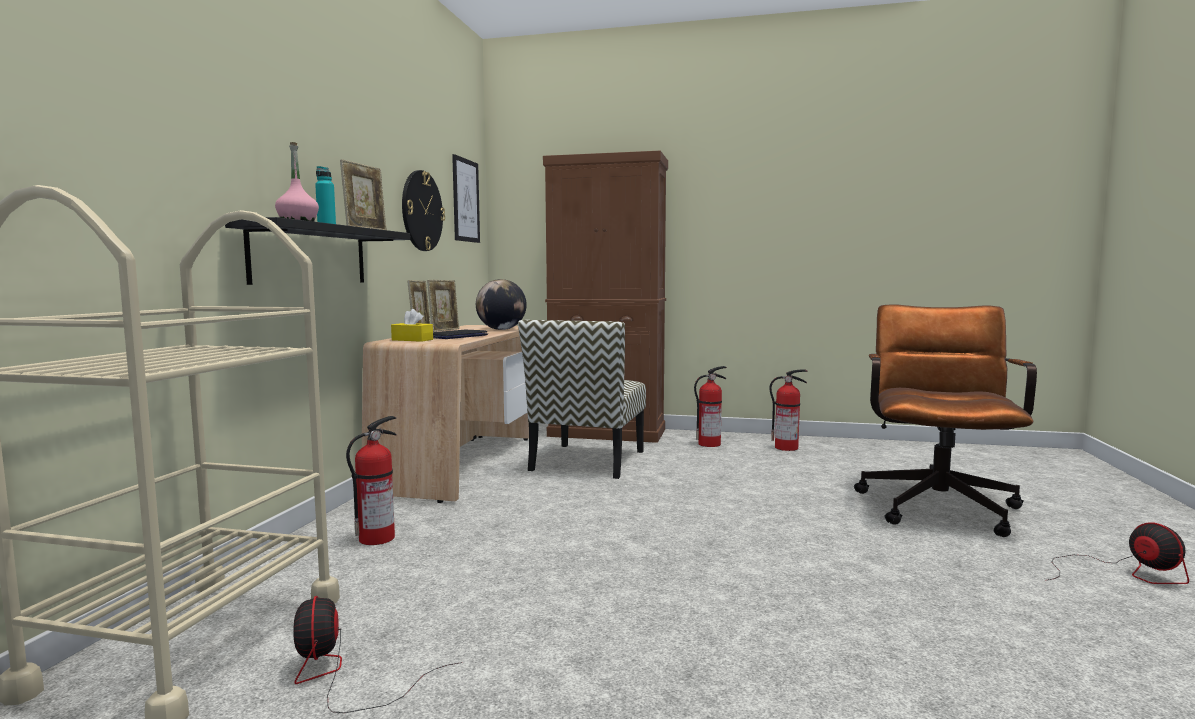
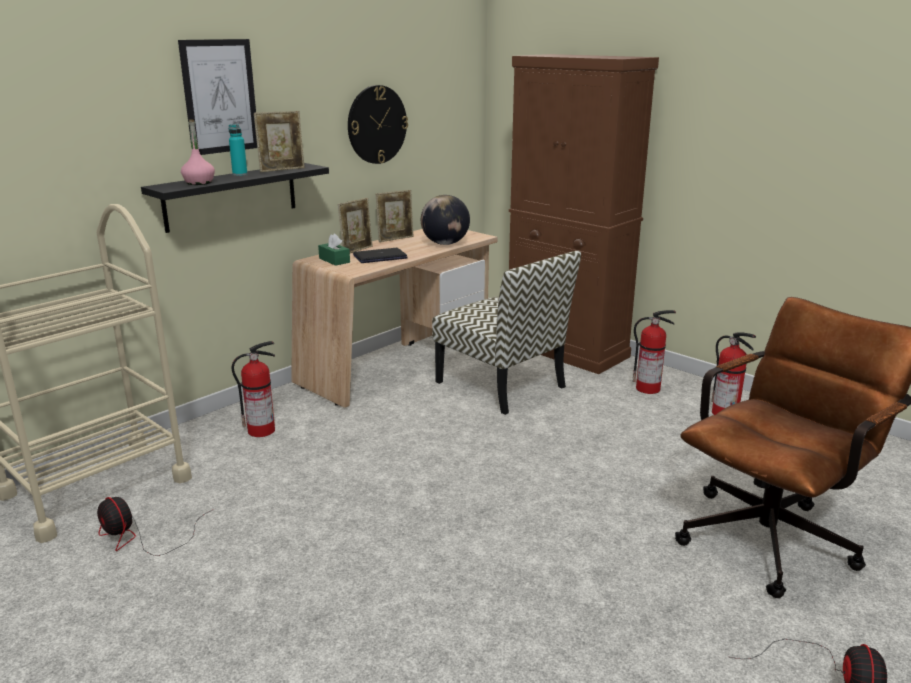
camera: 30 degrees right, 15 degrees up
fan [293,596,462,713] -> fan turned 60 degrees counterclockwise [97,497,214,556]
yellow tissue box [391,309,433,342] -> green tissue box [318,234,350,266]
picture [452,154,480,243] -> picture moved to [178,39,257,155]
chair [518,320,646,479] -> chair turned 90 degrees counterclockwise [432,251,581,415]

